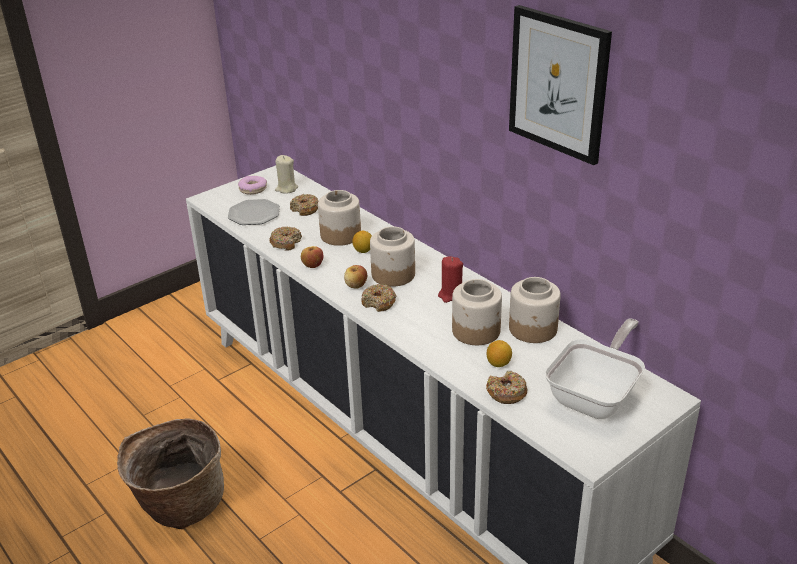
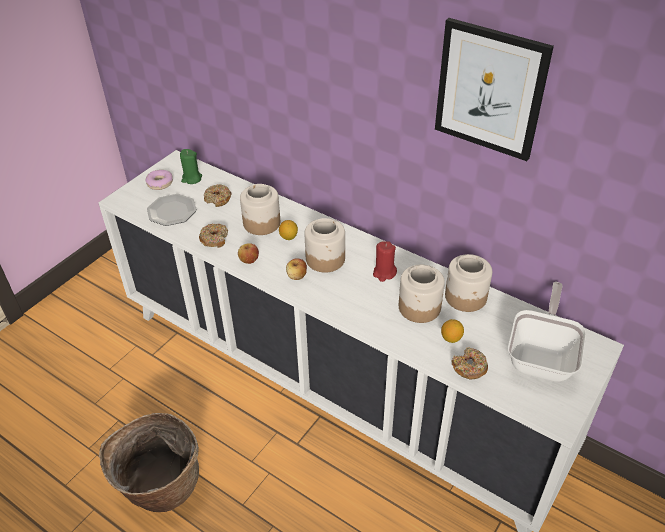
camera: 15 degrees left, 10 degrees up
beige candle [275,155,298,194] -> green candle [180,149,202,184]
donut [362,284,397,312] -> none

